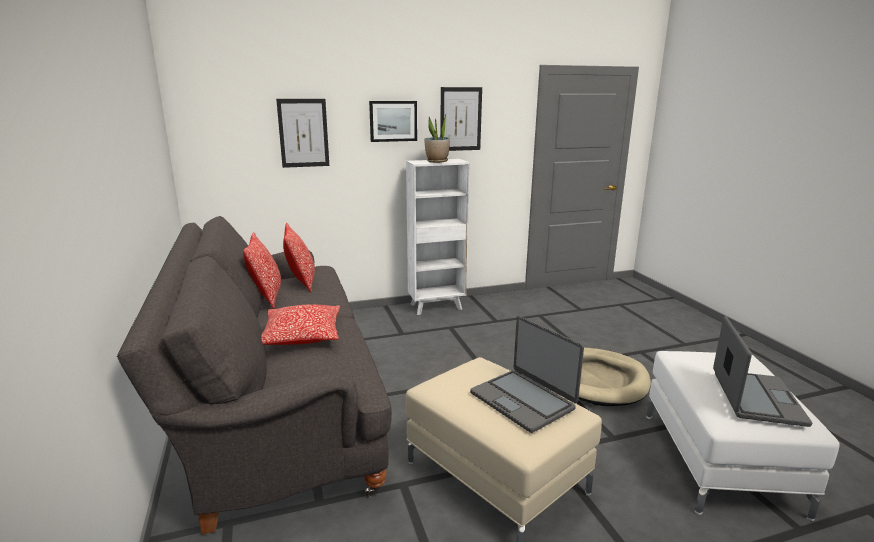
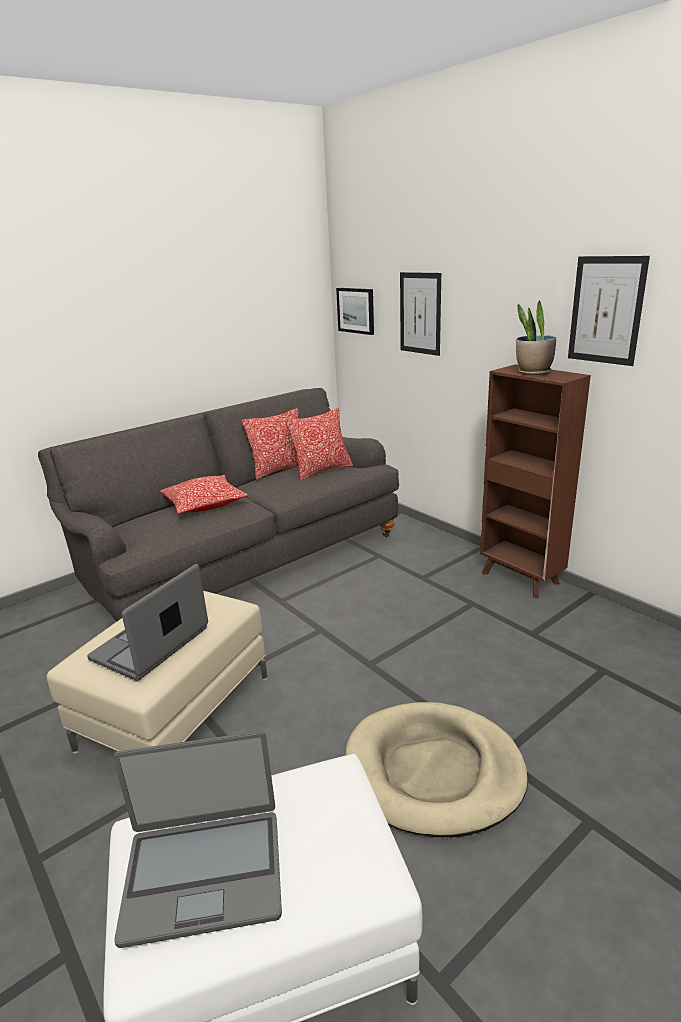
camera: 70 degrees right, 5 degrees up
picture [369,101,417,142] -> picture moved to [336,288,374,335]
white bookcase [406,159,470,315] -> brown bookcase [480,364,591,598]

